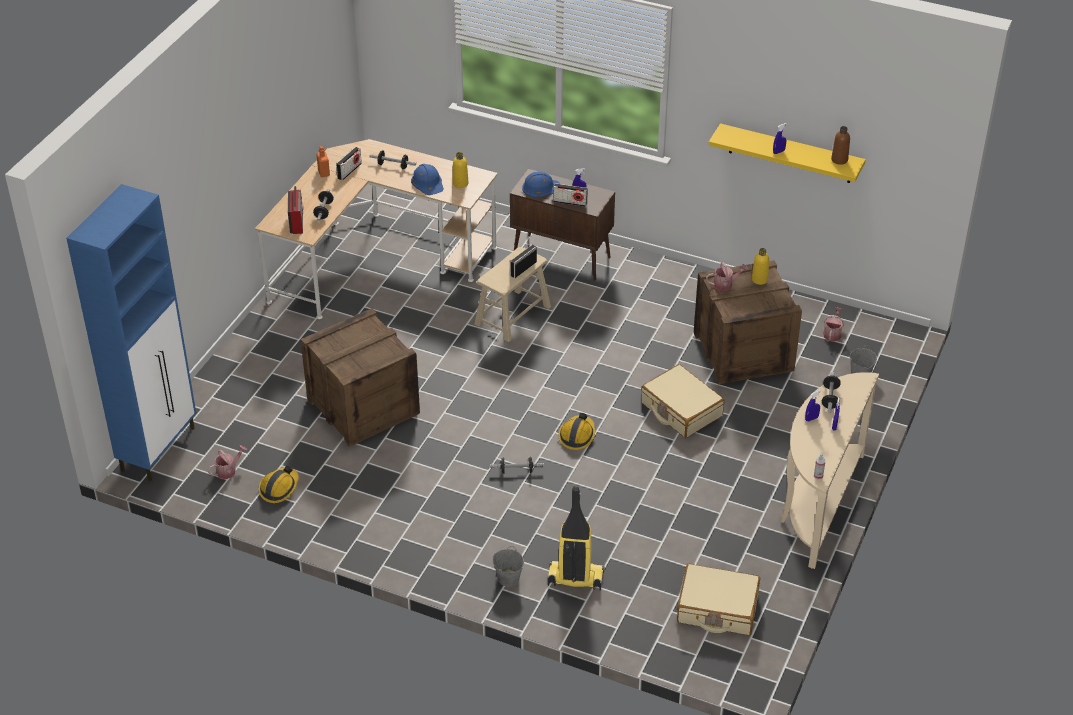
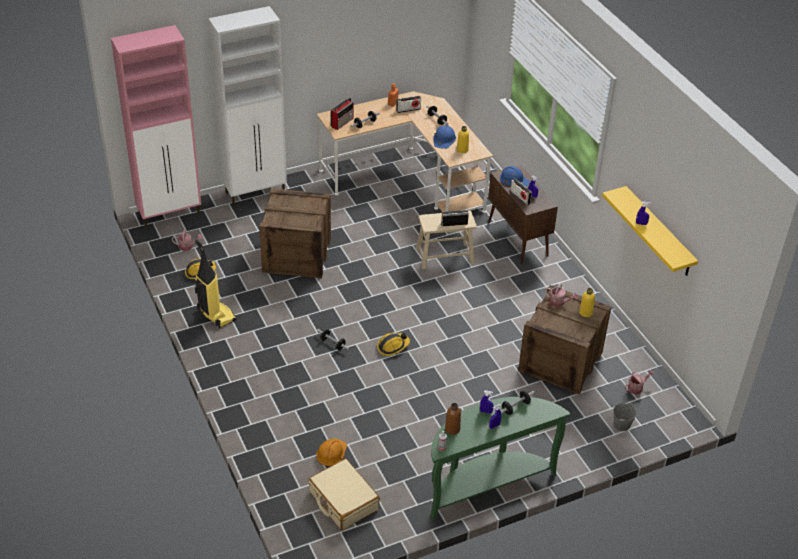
camera: 40 degrees right, 0 degrees up
blue cabinet [66,184,196,481] -> pink cabinet [111,25,201,228]
grey bucket [493,546,524,587] -> none
vacuum cleaner [548,486,604,590] -> vacuum cleaner moved to [195,240,236,328]
beige suitcase [641,364,724,438] -> none
beige console table [781,372,879,569] -> green console table [430,397,570,521]
brown bottle [831,126,850,165] -> brown bottle moved to [445,403,461,435]
none -> white cabinet [208,6,287,206]
none -> orange hard hat [316,438,347,466]

